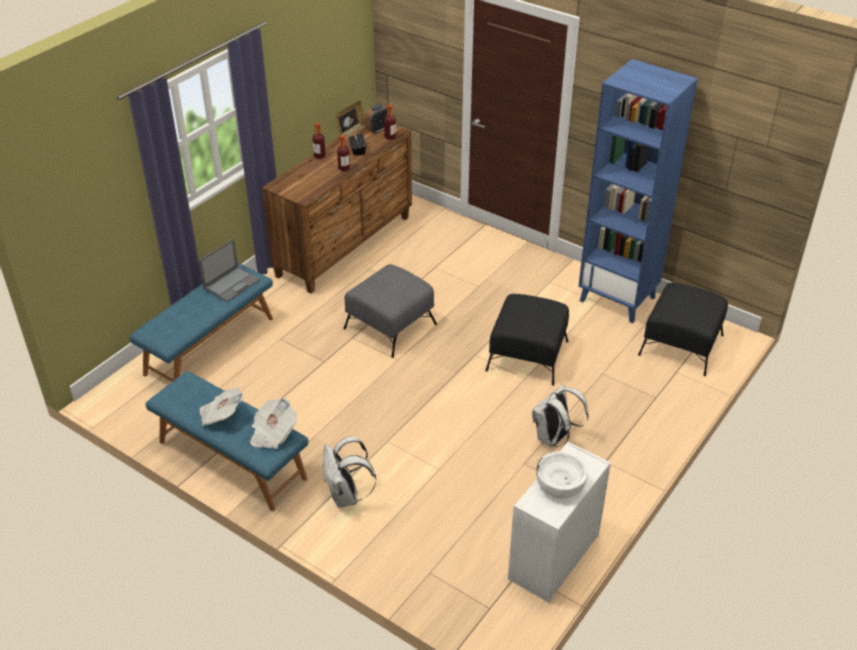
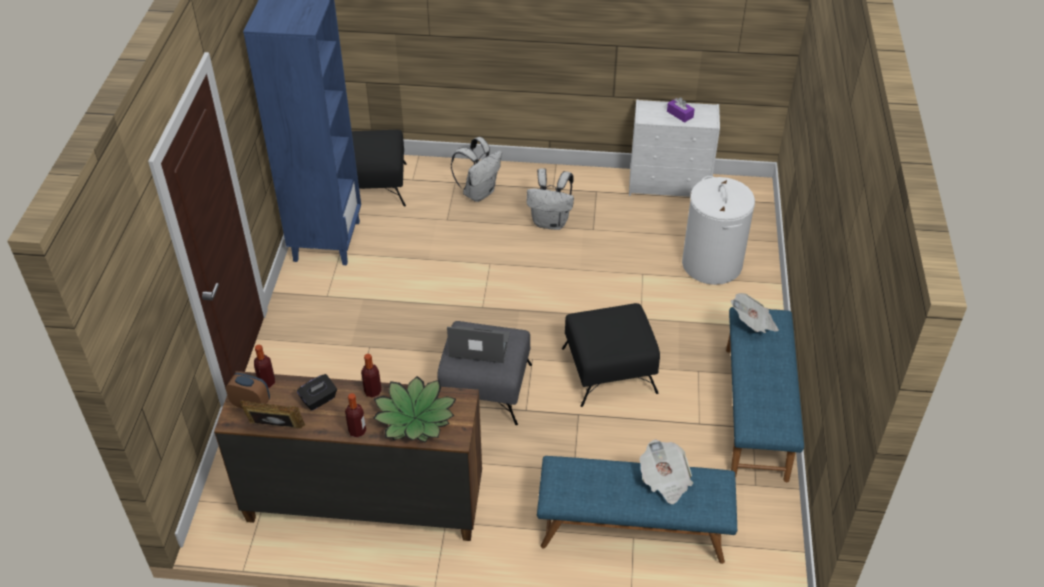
camera: 120 degrees left, 5 degrees up
laptop [199,239,261,302] -> laptop moved to [447,326,510,363]
newspaper [200,387,243,426] -> newspaper moved to [639,439,693,504]
white backpack [323,436,376,507] -> white backpack moved to [451,137,502,202]
black ottoman [485,294,569,386] -> black ottoman moved to [562,303,660,407]
white bowl [536,451,588,499] -> purple tissue box [667,97,695,123]
none -> potted plant [373,376,456,443]
none -> white laundry basket [682,176,755,285]

